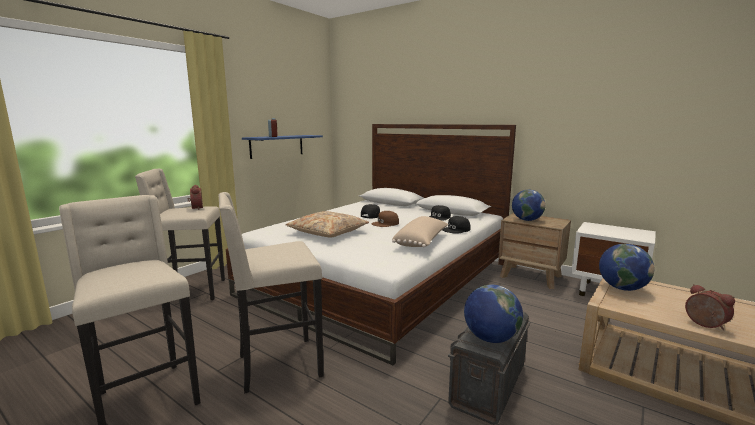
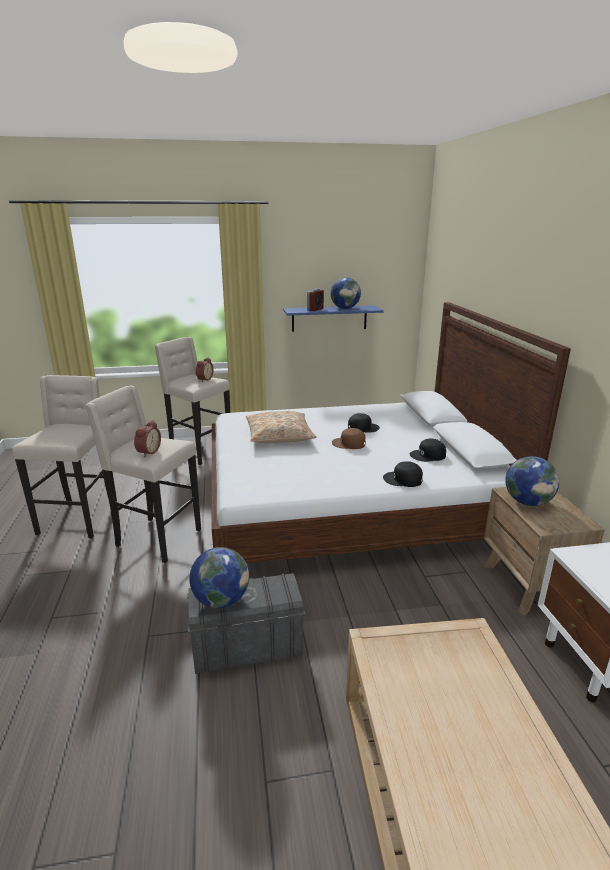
camera: 45 degrees right, 10 degrees up
beige pillow [392,216,449,248] -> none
globe [599,244,654,291] -> globe moved to [331,278,361,309]
alarm clock [685,284,735,330] -> alarm clock moved to [134,420,161,457]

